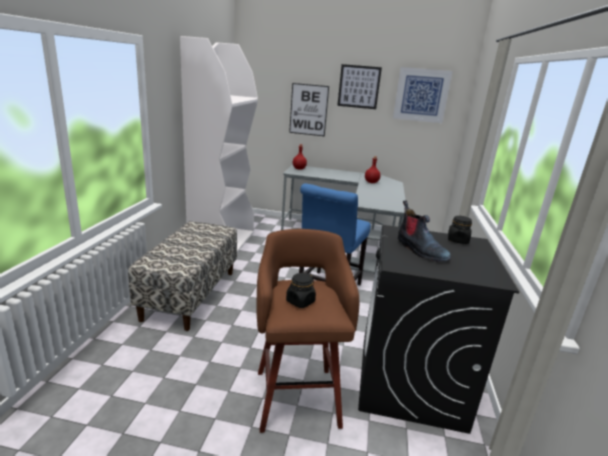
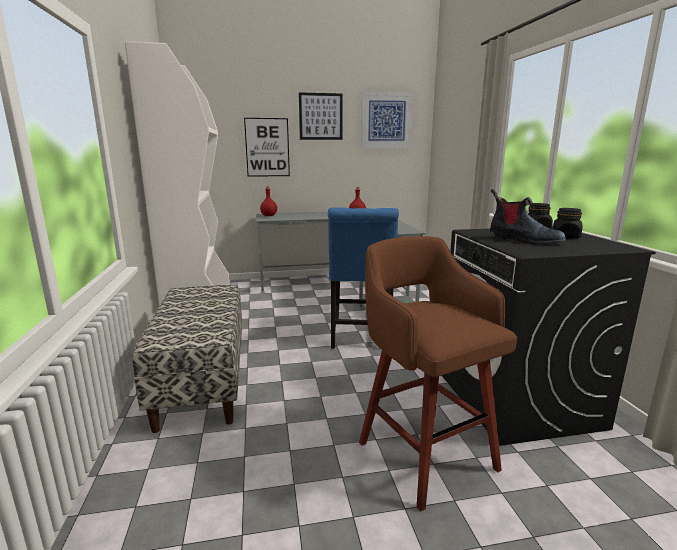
camera: 20 degrees left, 5 degrees down
black jar [286,273,316,308] -> black jar moved to [553,208,582,239]

